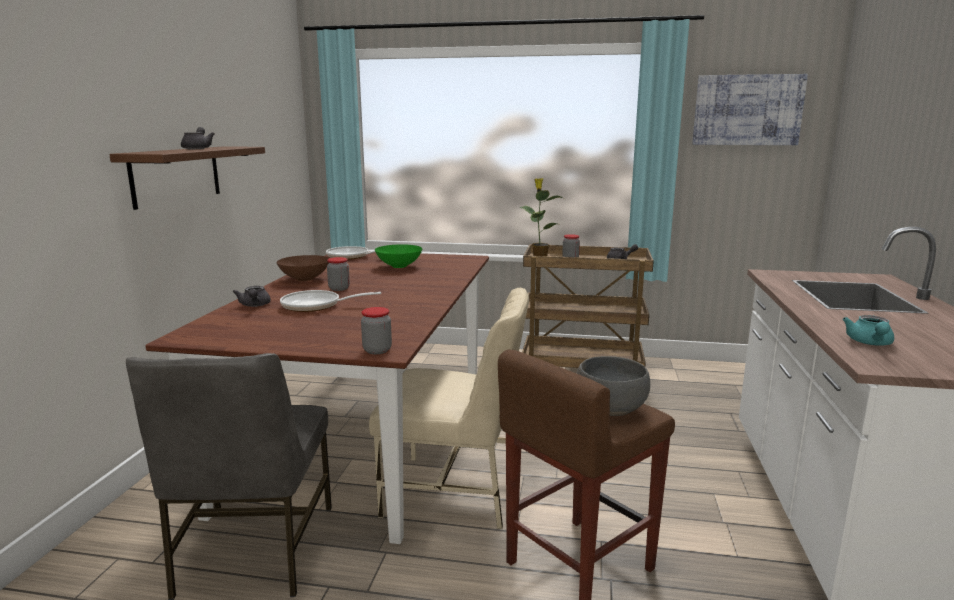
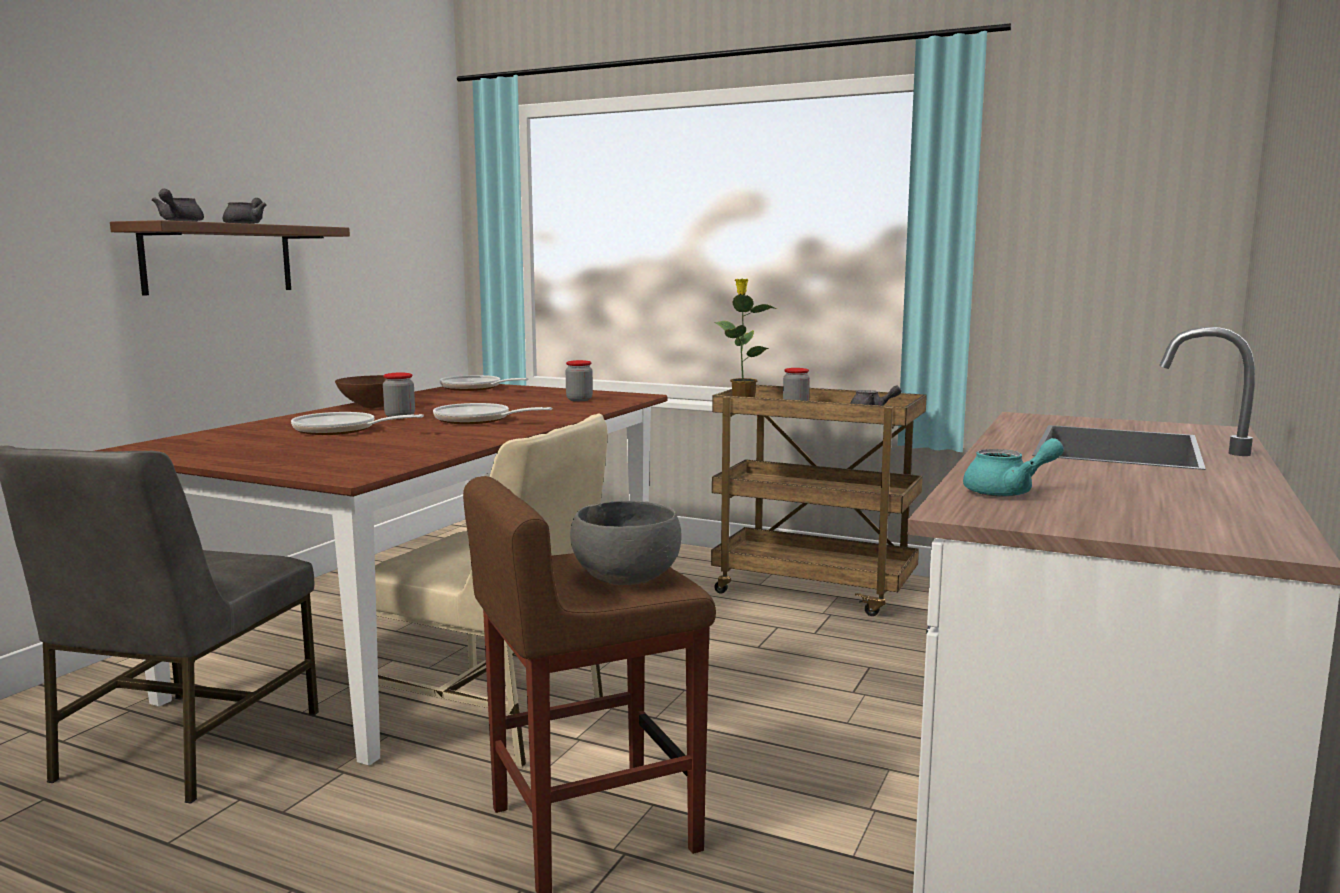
camera: 15 degrees right, 5 degrees down
grey teapot [233,286,271,307] -> grey teapot moved to [152,189,204,222]
jar [361,307,392,354] -> jar moved to [566,360,593,401]
green bowl [375,244,422,268] -> none
picture [692,74,808,145] -> none
turquoise teapot [842,315,894,346] -> turquoise teapot turned 135 degrees counterclockwise [963,438,1064,497]
none -> frying pan [433,403,552,424]

